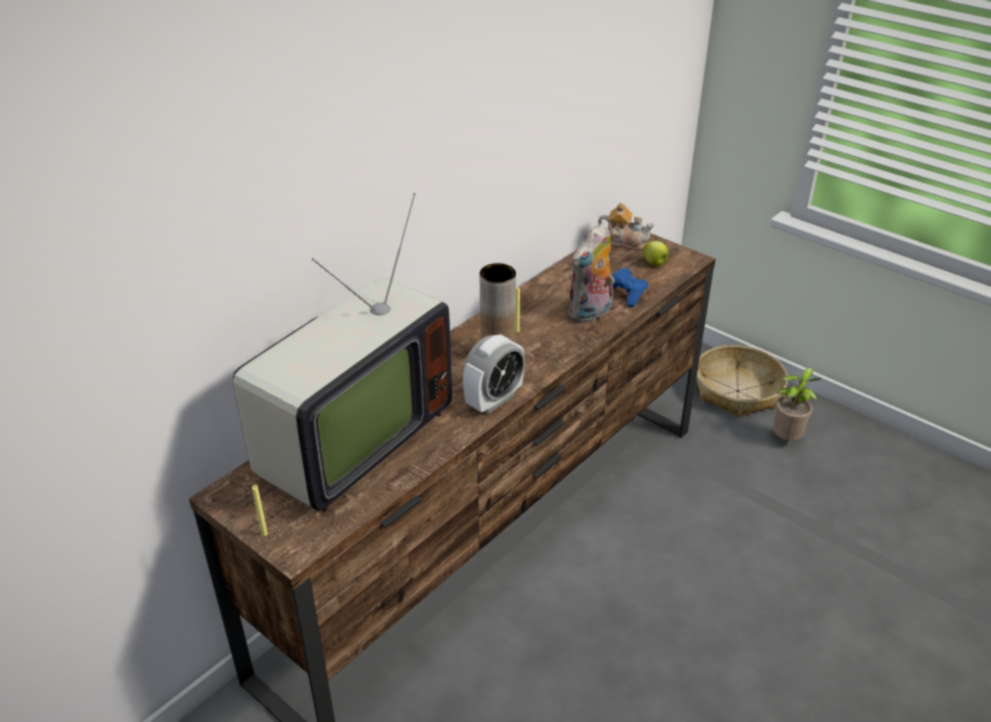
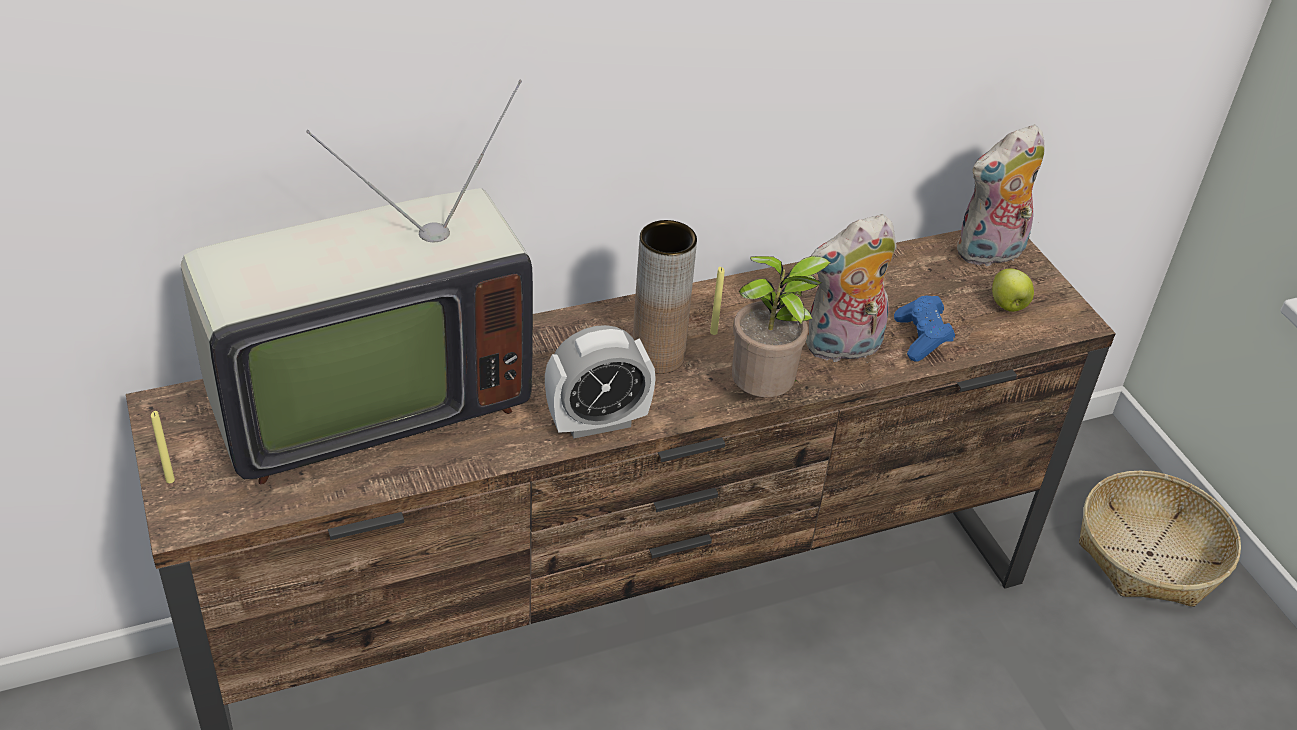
camera: 25 degrees right, 5 degrees up
teapot [598,203,654,250] -> plush toy [957,124,1045,267]
potted plant [773,368,822,441] -> potted plant moved to [732,256,831,397]

